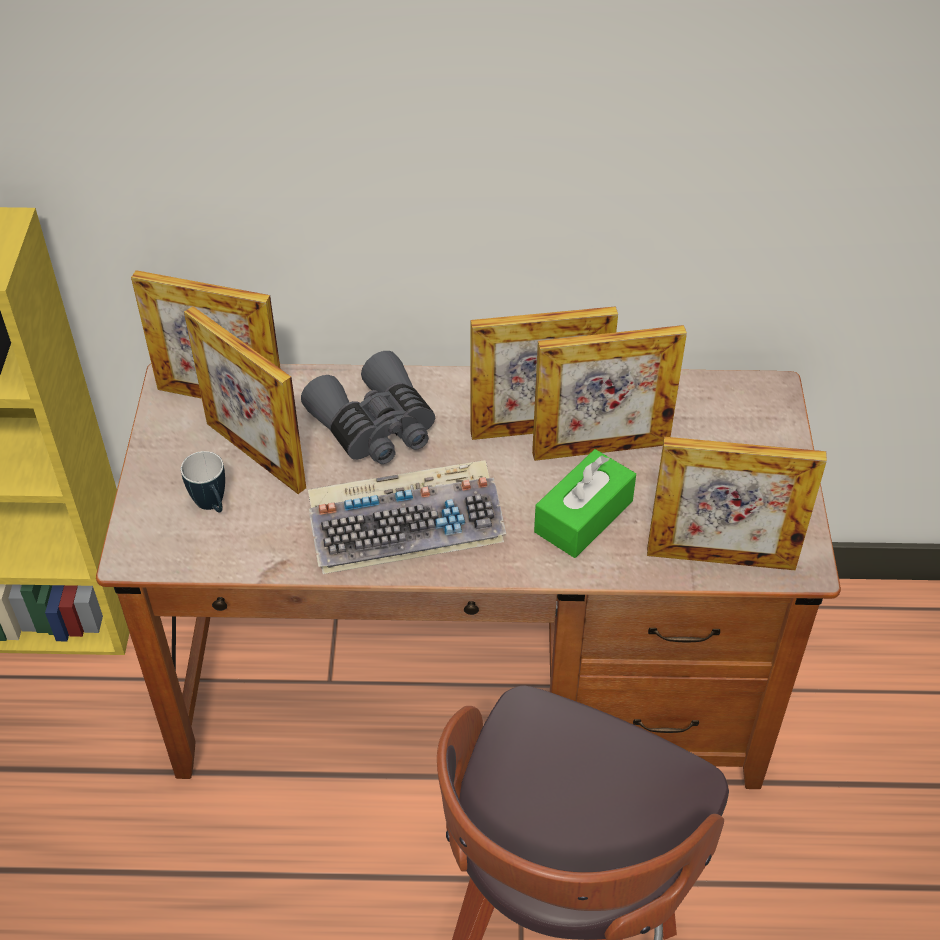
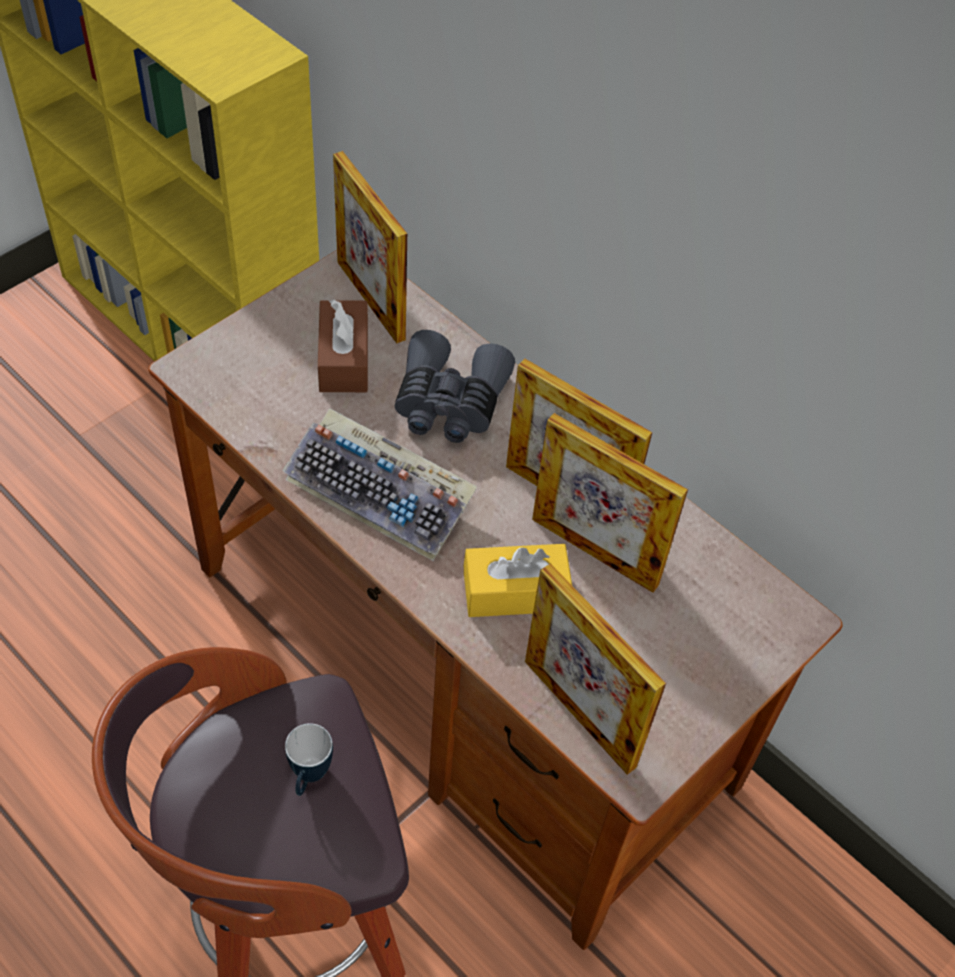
camera: 40 degrees right, 5 degrees up
mug [181,451,225,513] -> mug moved to [285,723,333,796]
picture frame [184,306,306,494] -> brown tissue box [318,299,368,392]
green tissue box [534,449,636,558] -> yellow tissue box [464,544,572,617]

